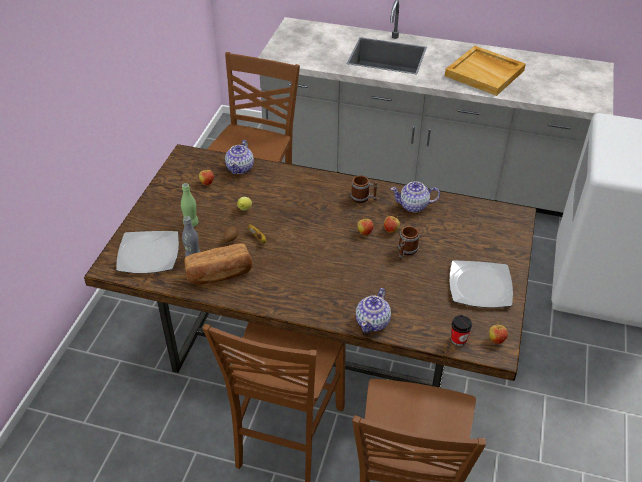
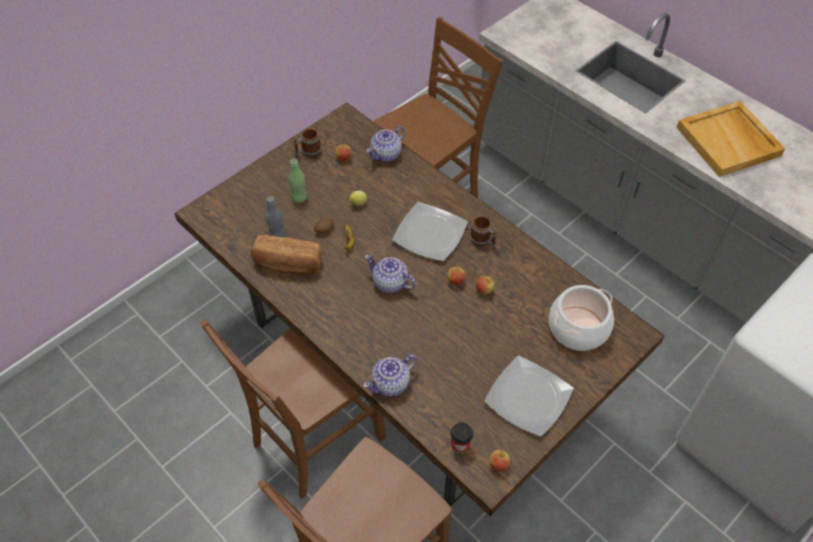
camera: 30 degrees right, 10 degrees up
plate [116,231,179,274] -> plate moved to [392,202,468,262]
teapot [391,181,440,212] -> teapot moved to [365,255,417,293]
mug [398,226,420,260] -> mug moved to [293,128,322,157]
none -> cooking pot [549,285,614,351]

